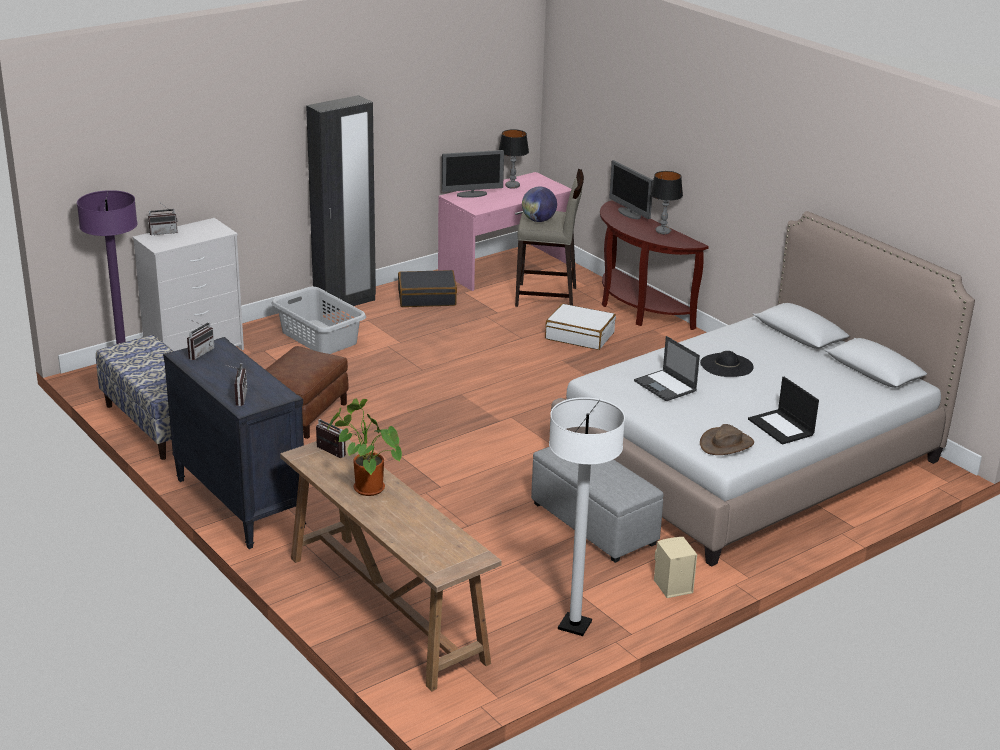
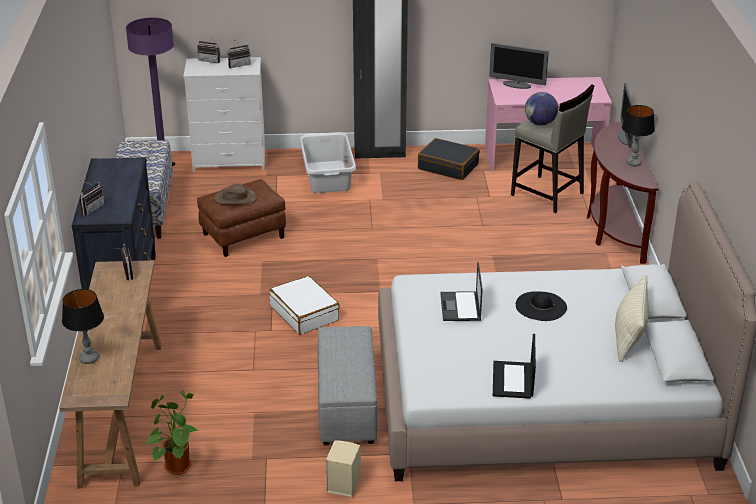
camera: 35 degrees right, 5 degrees up
radio [187,319,214,360] -> radio moved to [228,40,251,68]
potted plant [327,399,402,496] -> potted plant moved to [147,390,200,475]
table lamp [499,129,529,189] -> table lamp moved to [62,289,104,364]
white suitcase [545,304,616,350] -> white suitcase moved to [269,275,340,334]
white floor lamp [549,397,625,636] -> none
brown hat [700,424,754,455] -> brown hat moved to [214,184,257,205]
none -> beige pillow [615,275,649,362]

